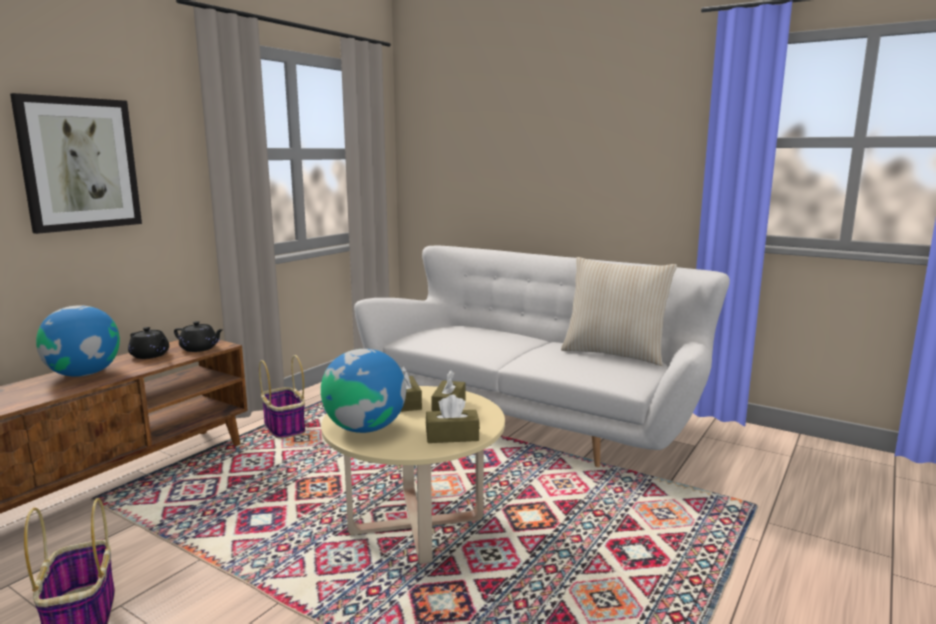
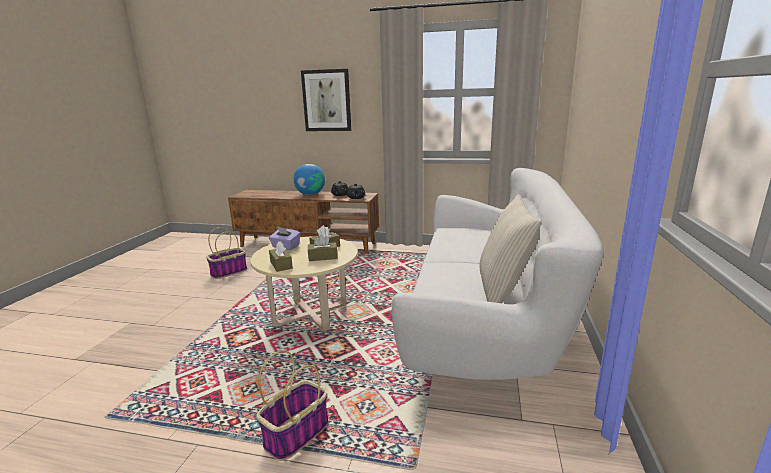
camera: 70 degrees right, 5 degrees up
basket [259,355,306,439] -> basket moved to [256,350,328,461]
globe [321,349,406,433] -> purple tissue box [269,227,300,250]

